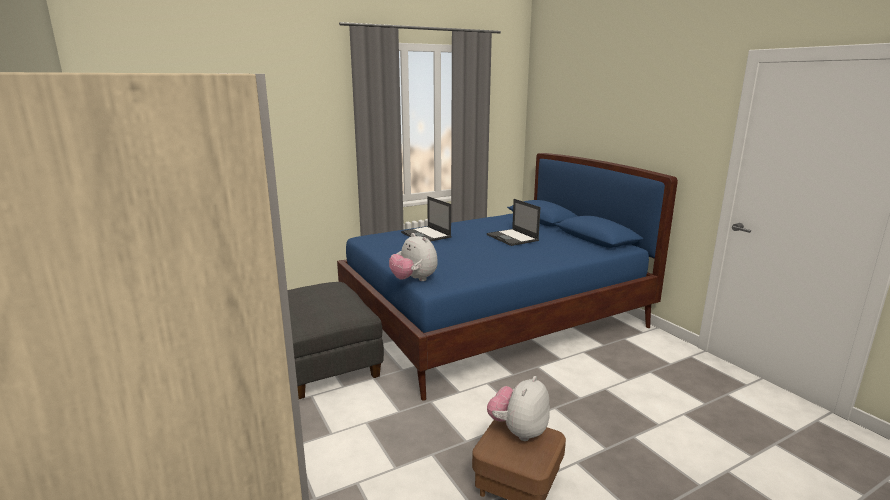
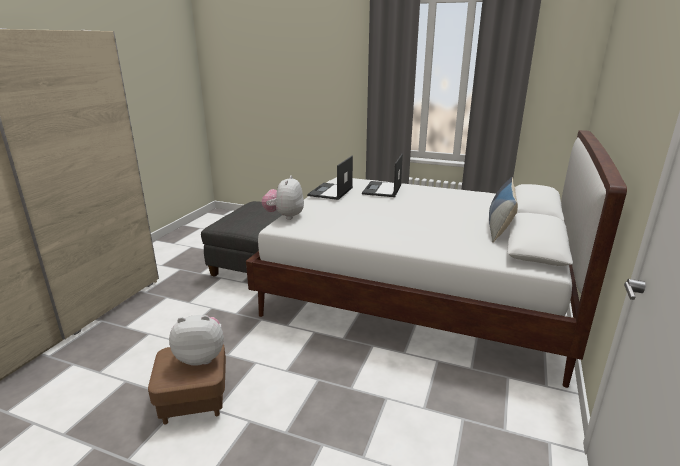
camera: 50 degrees right, 5 degrees up
blue bed [337,153,678,401] -> white bed [246,130,627,388]
laptop [487,199,541,246] -> laptop moved to [307,156,353,200]
none -> pillow [489,177,518,243]

